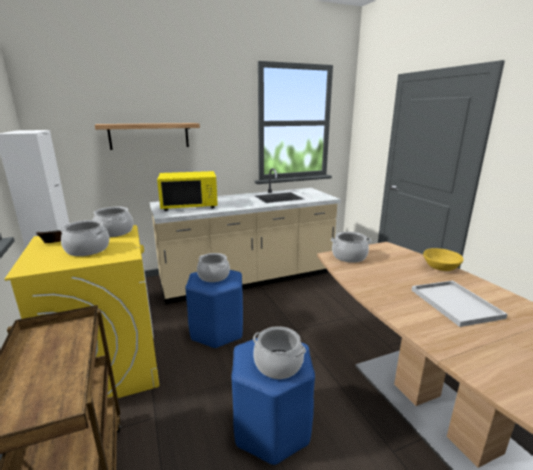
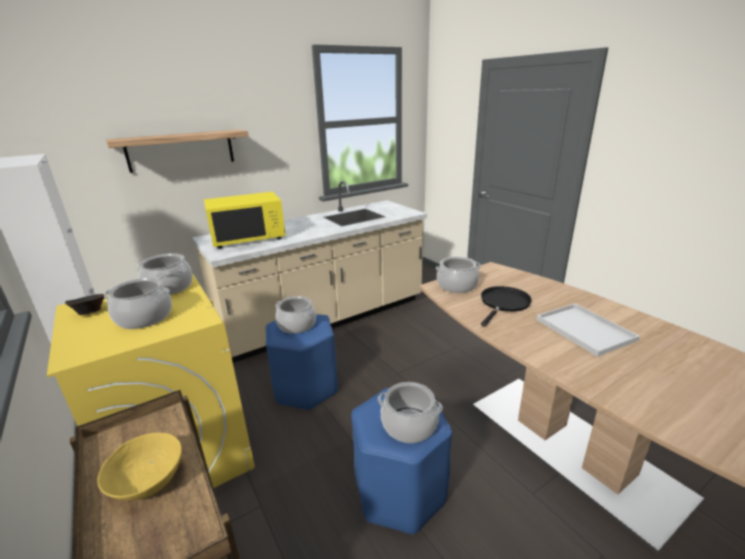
camera: 10 degrees left, 5 degrees up
yellow bowl [423,248,464,271] -> yellow bowl moved to [97,433,182,500]
none -> black frying pan [481,286,532,326]

